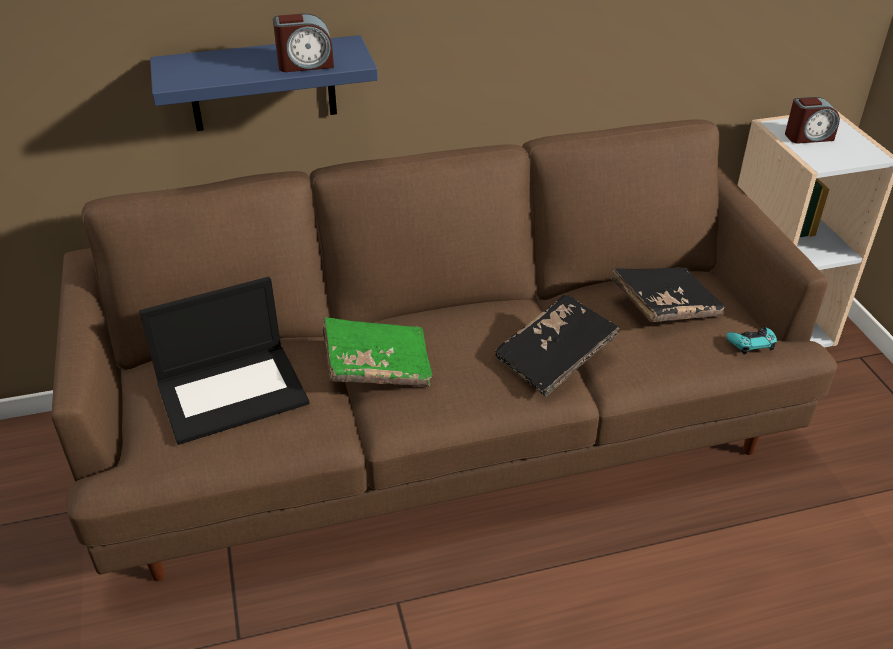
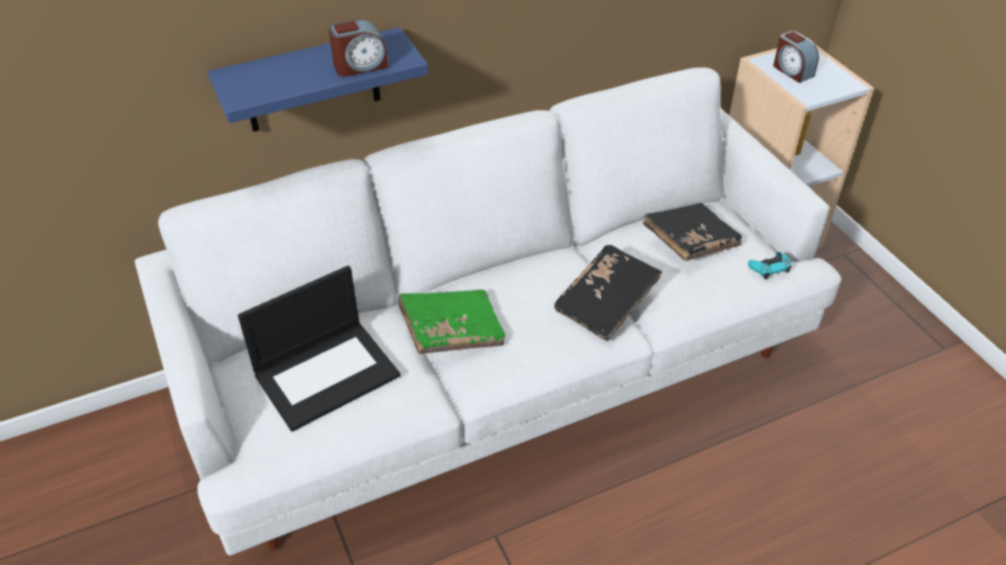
camera: 10 degrees left, 5 degrees up
brown sofa [52,119,837,581] -> white sofa [135,67,841,556]
alarm clock [785,97,840,143] -> alarm clock turned 75 degrees clockwise [773,31,819,83]

